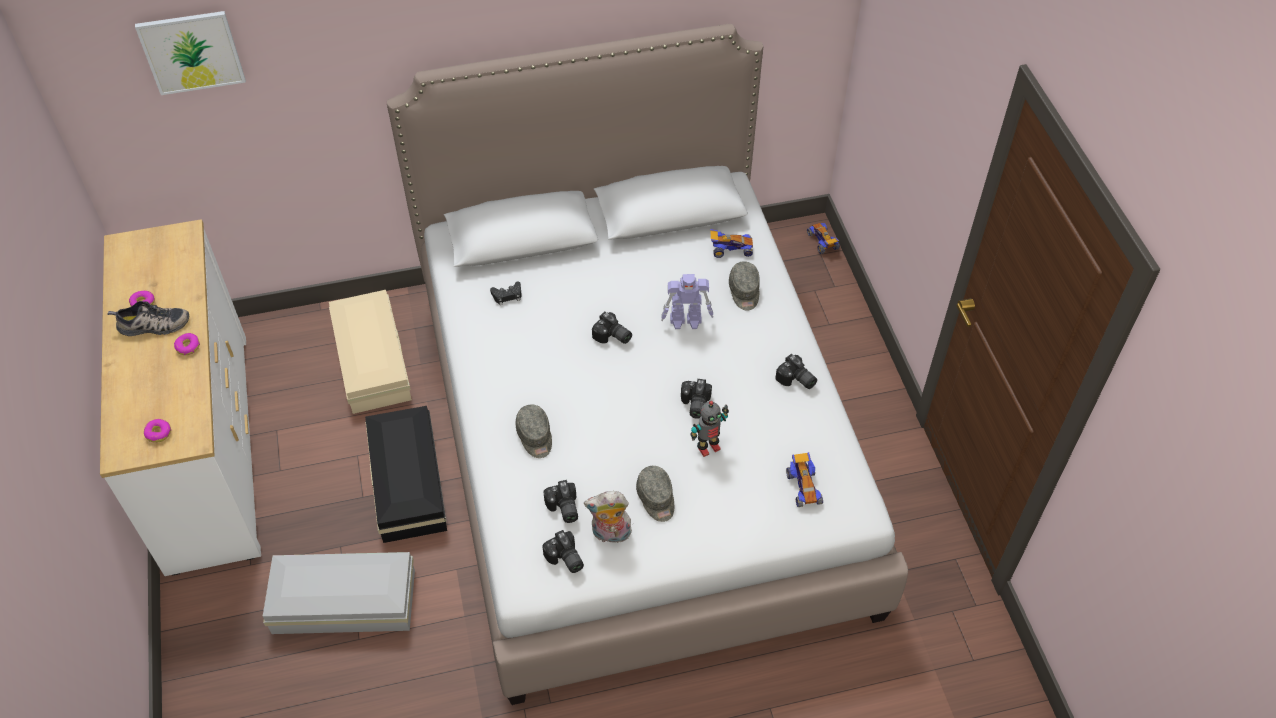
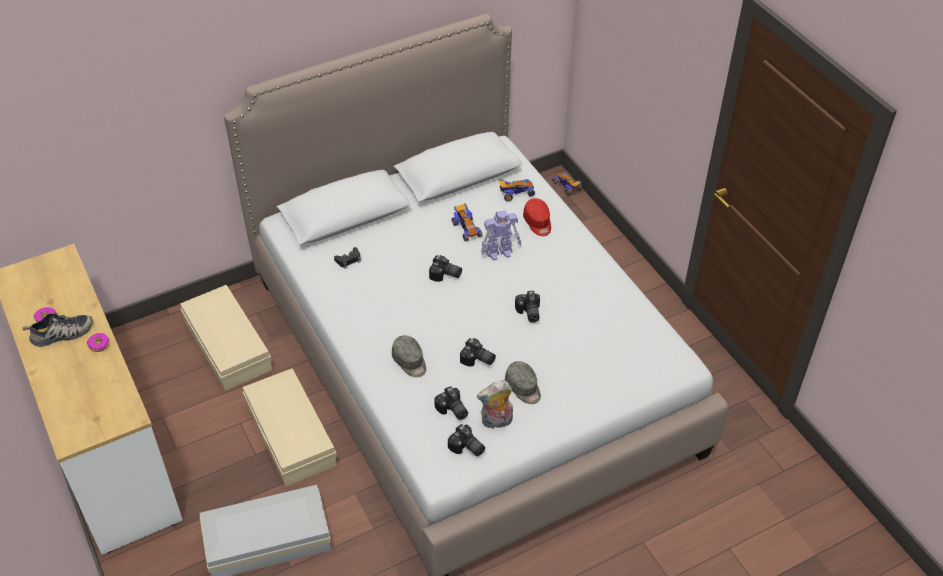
camera: 15 degrees left, 5 degrees down
picture [135,11,246,95] -> none
donut [144,419,172,443] -> none
black storage box [365,406,447,543] -> beige storage box [243,368,337,487]
toy robot [690,401,729,457] -> none
grey cap [729,261,760,310] -> red cap [523,198,551,236]
camera [775,354,817,389] -> camera moved to [460,338,496,367]
toy car [786,452,823,507] -> toy car moved to [452,203,483,241]

